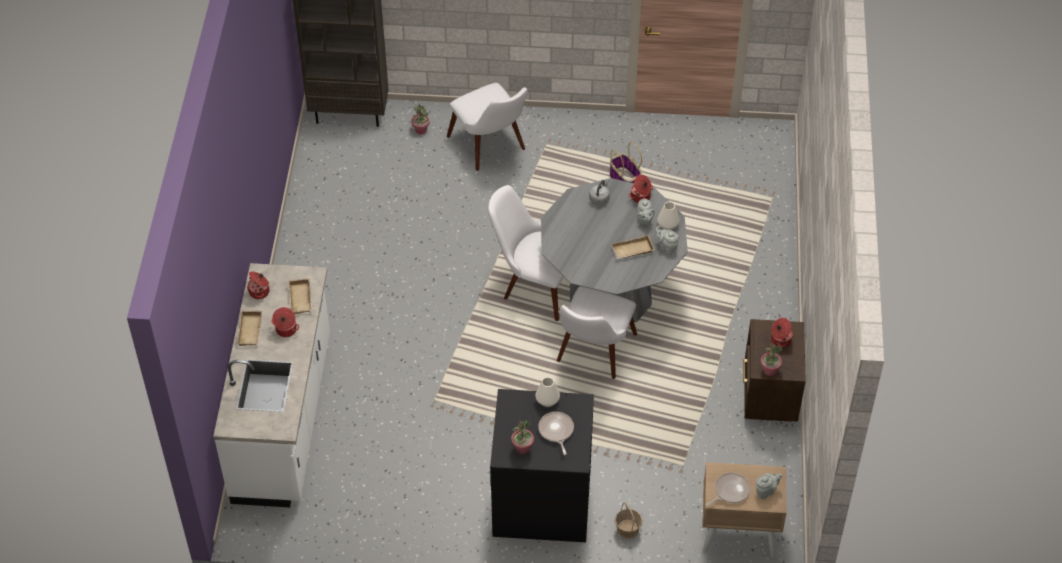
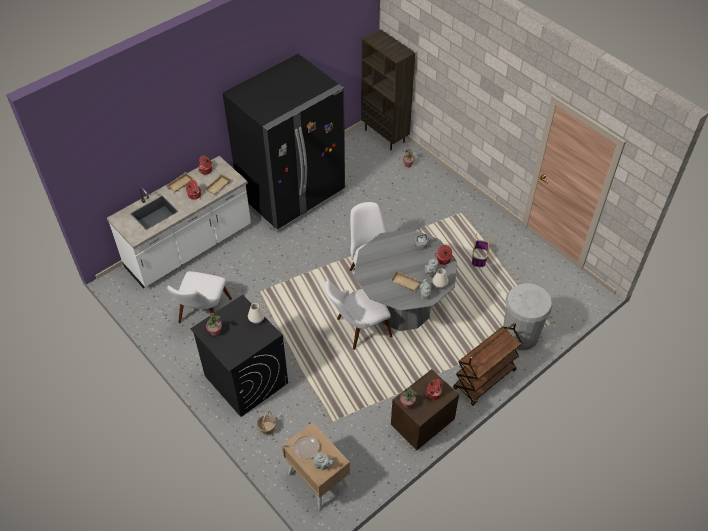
camera: 45 degrees right, 0 degrees up
white chair [447,83,527,171] -> white chair moved to [167,271,232,323]
frying pan [538,412,574,455] -> none
none -> black fridge [222,54,345,233]
none -> brown cart [453,323,522,406]
none -> white trash can [503,283,552,350]

